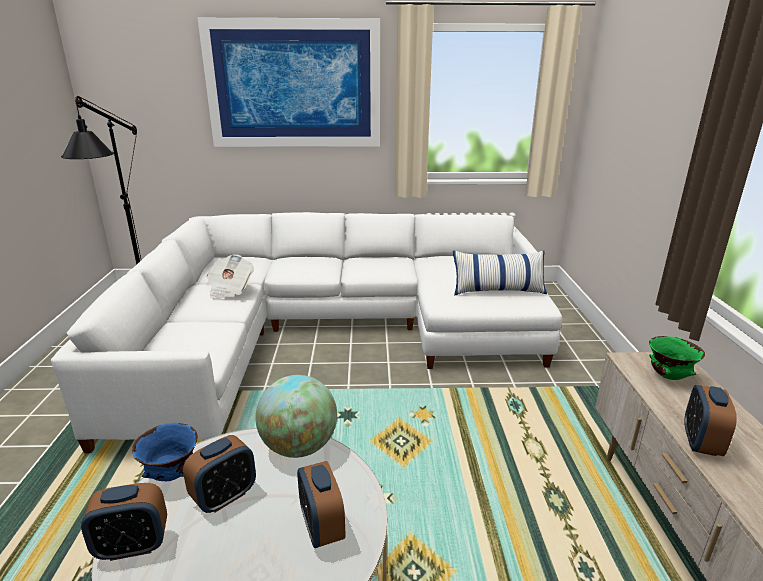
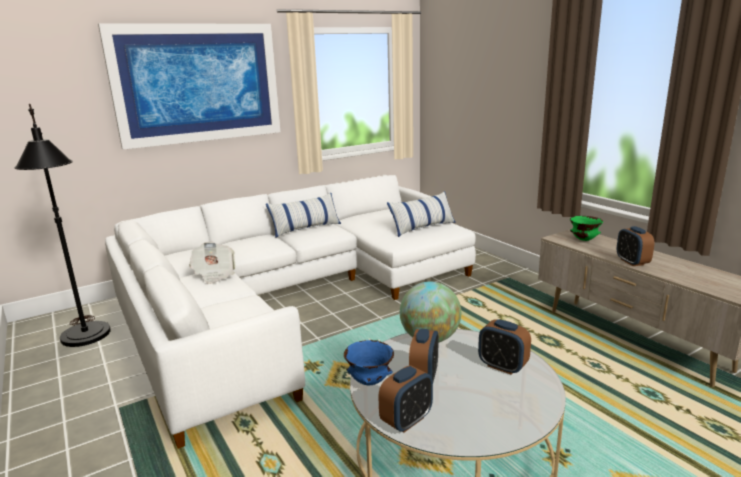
camera: 30 degrees left, 5 degrees down
none -> pillow [266,193,341,238]

